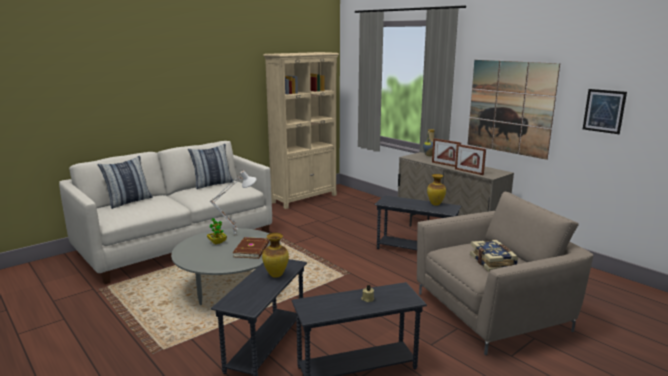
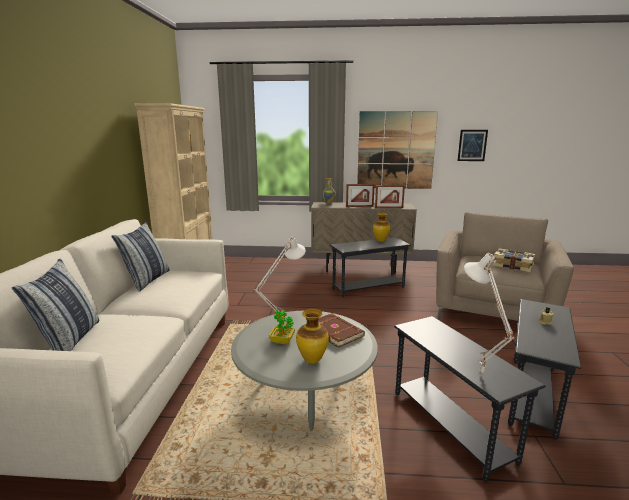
camera: 45 degrees left, 0 degrees up
vase [262,233,289,278] -> vase moved to [296,309,329,364]
none -> white table lamp [464,253,514,376]

